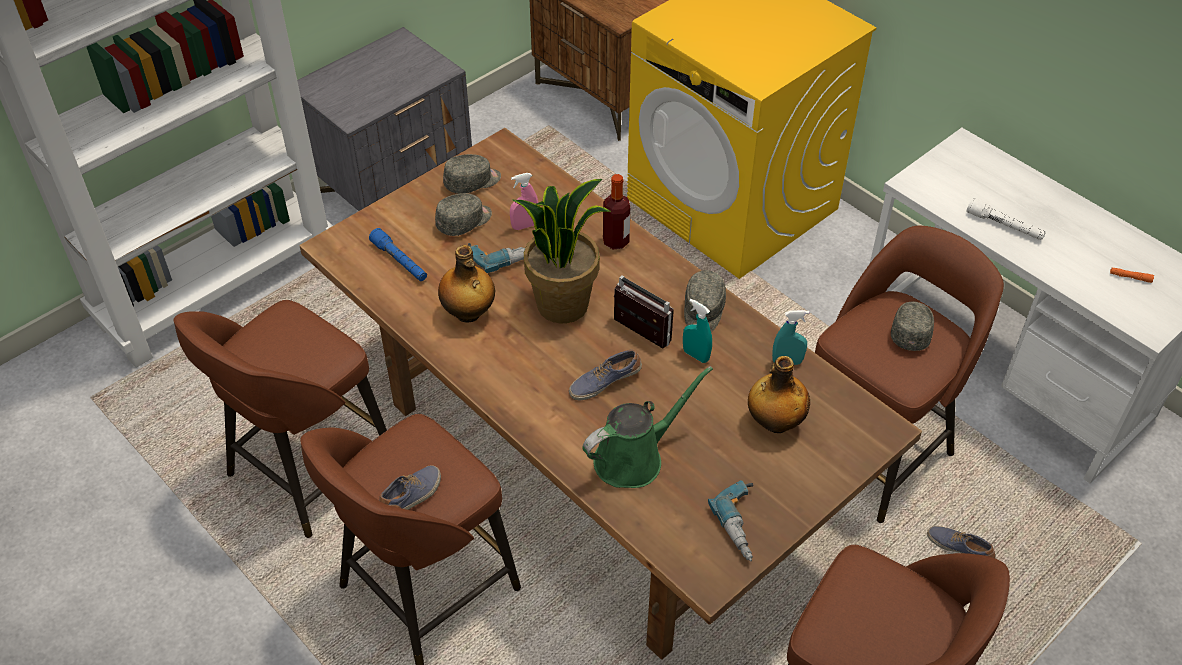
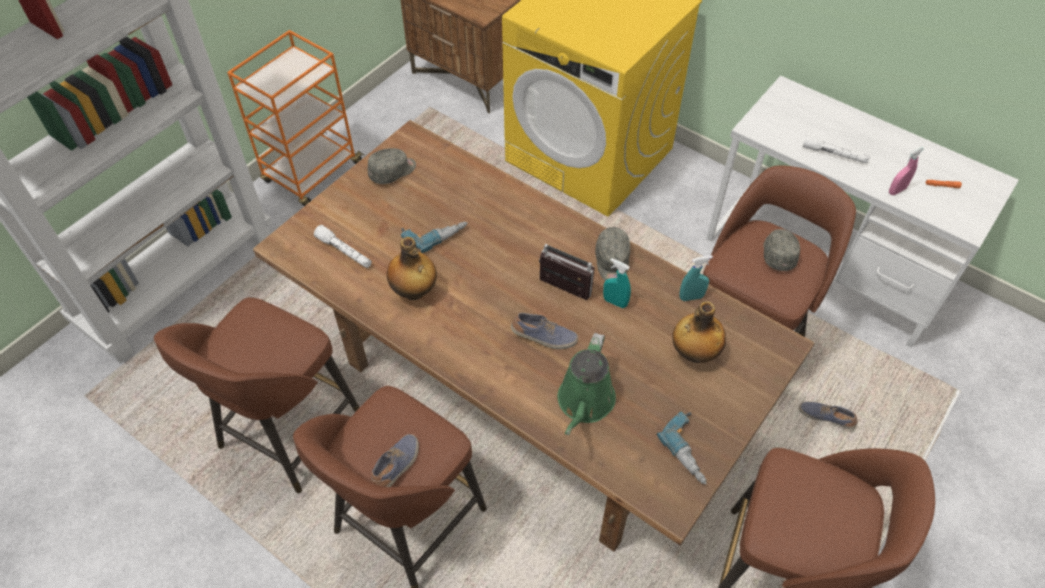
camera: 10 degrees left, 5 degrees up
grey nightstand [297,27,472,211] -> orange cart [227,30,365,206]
blue flashlight [369,228,427,281] -> white flashlight [314,225,372,268]
grey cap [435,193,492,236] -> none
pink spray bottle [510,173,538,230] -> pink spray bottle moved to [889,147,923,195]
potted plant [513,179,612,324] -> none
shoe [569,350,642,400] -> shoe turned 135 degrees counterclockwise [511,312,578,349]
green watering can [582,366,713,488] -> green watering can turned 150 degrees clockwise [558,333,616,435]
bottle [603,174,630,249] -> none

